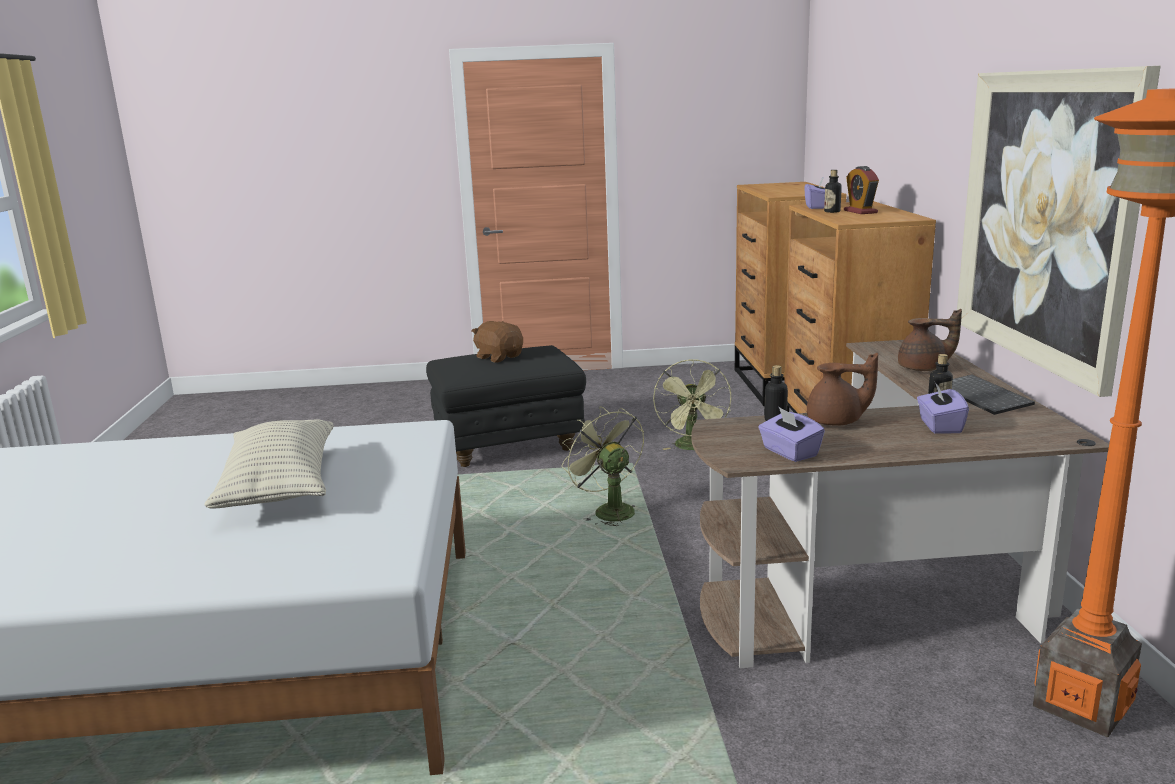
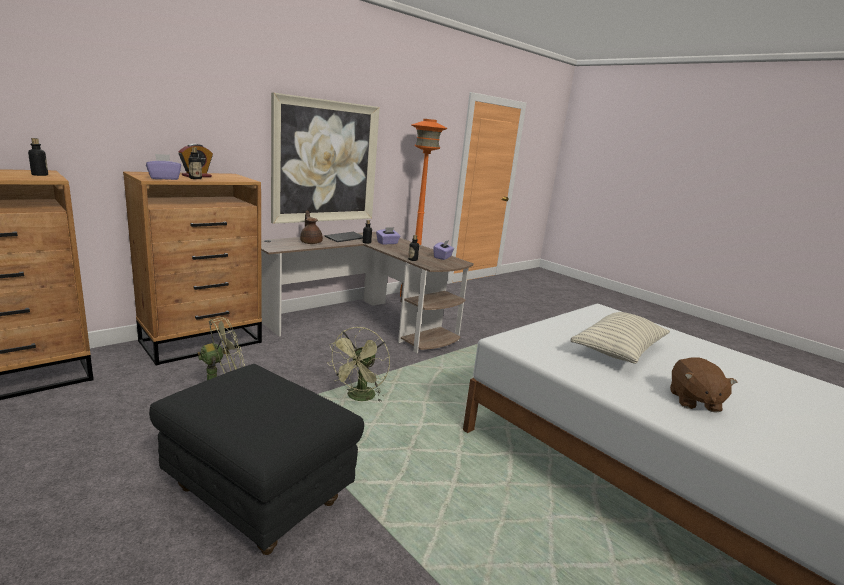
camera: 130 degrees left, 0 degrees up
brown plush toy [472,321,523,363] -> brown plush toy moved to [670,357,737,413]
brown teapot [807,353,878,426] -> none
none -> bottle [28,138,48,176]

